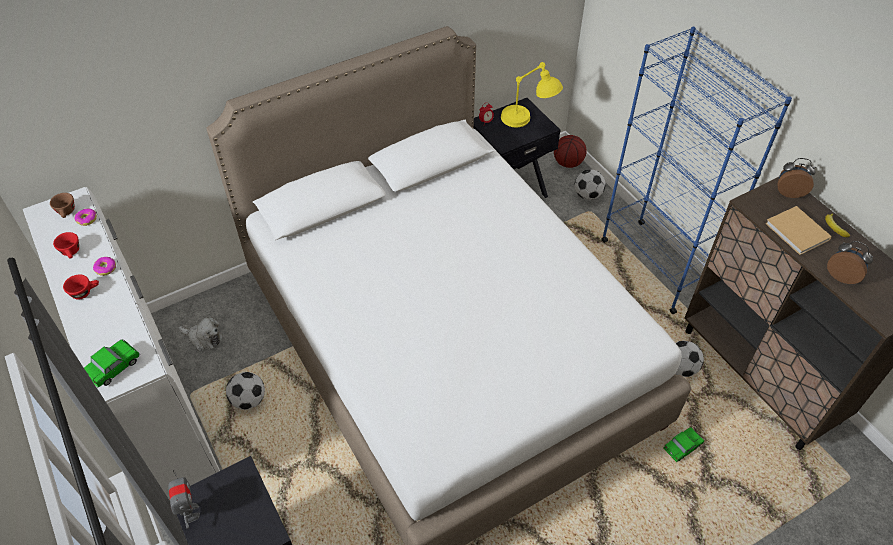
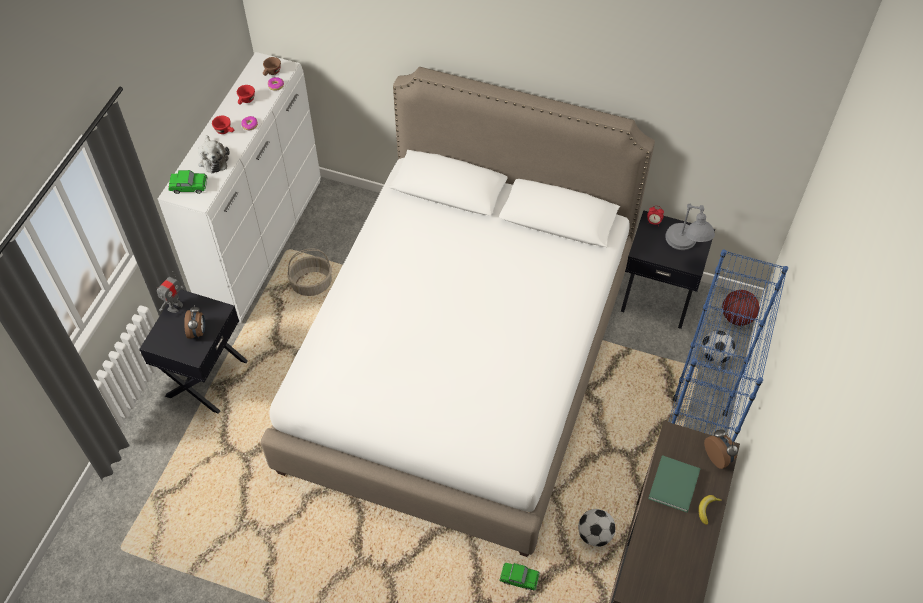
camera: 50 degrees right, 5 degrees up
plush toy [179,316,223,351] -> plush toy moved to [198,135,230,173]
football [226,372,265,410] -> basket [287,248,332,296]
yellow table lamp [501,62,563,127] -> grey table lamp [665,203,715,250]
beige book [765,206,832,255] -> green book [648,455,701,513]
alarm clock [827,241,873,284] -> alarm clock moved to [184,305,205,339]

